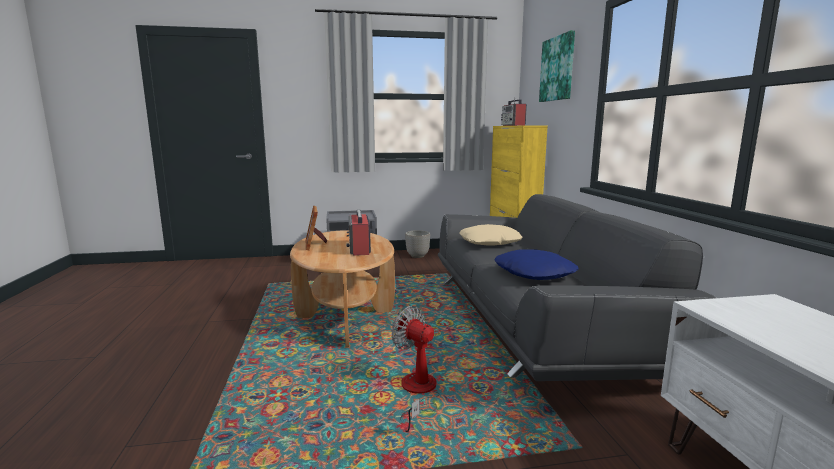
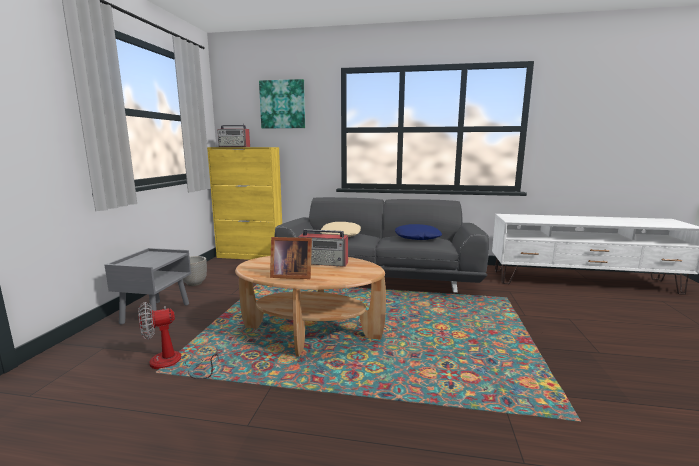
camera: 70 degrees left, 0 degrees up
fan [391,306,439,432] -> fan moved to [138,302,219,379]

